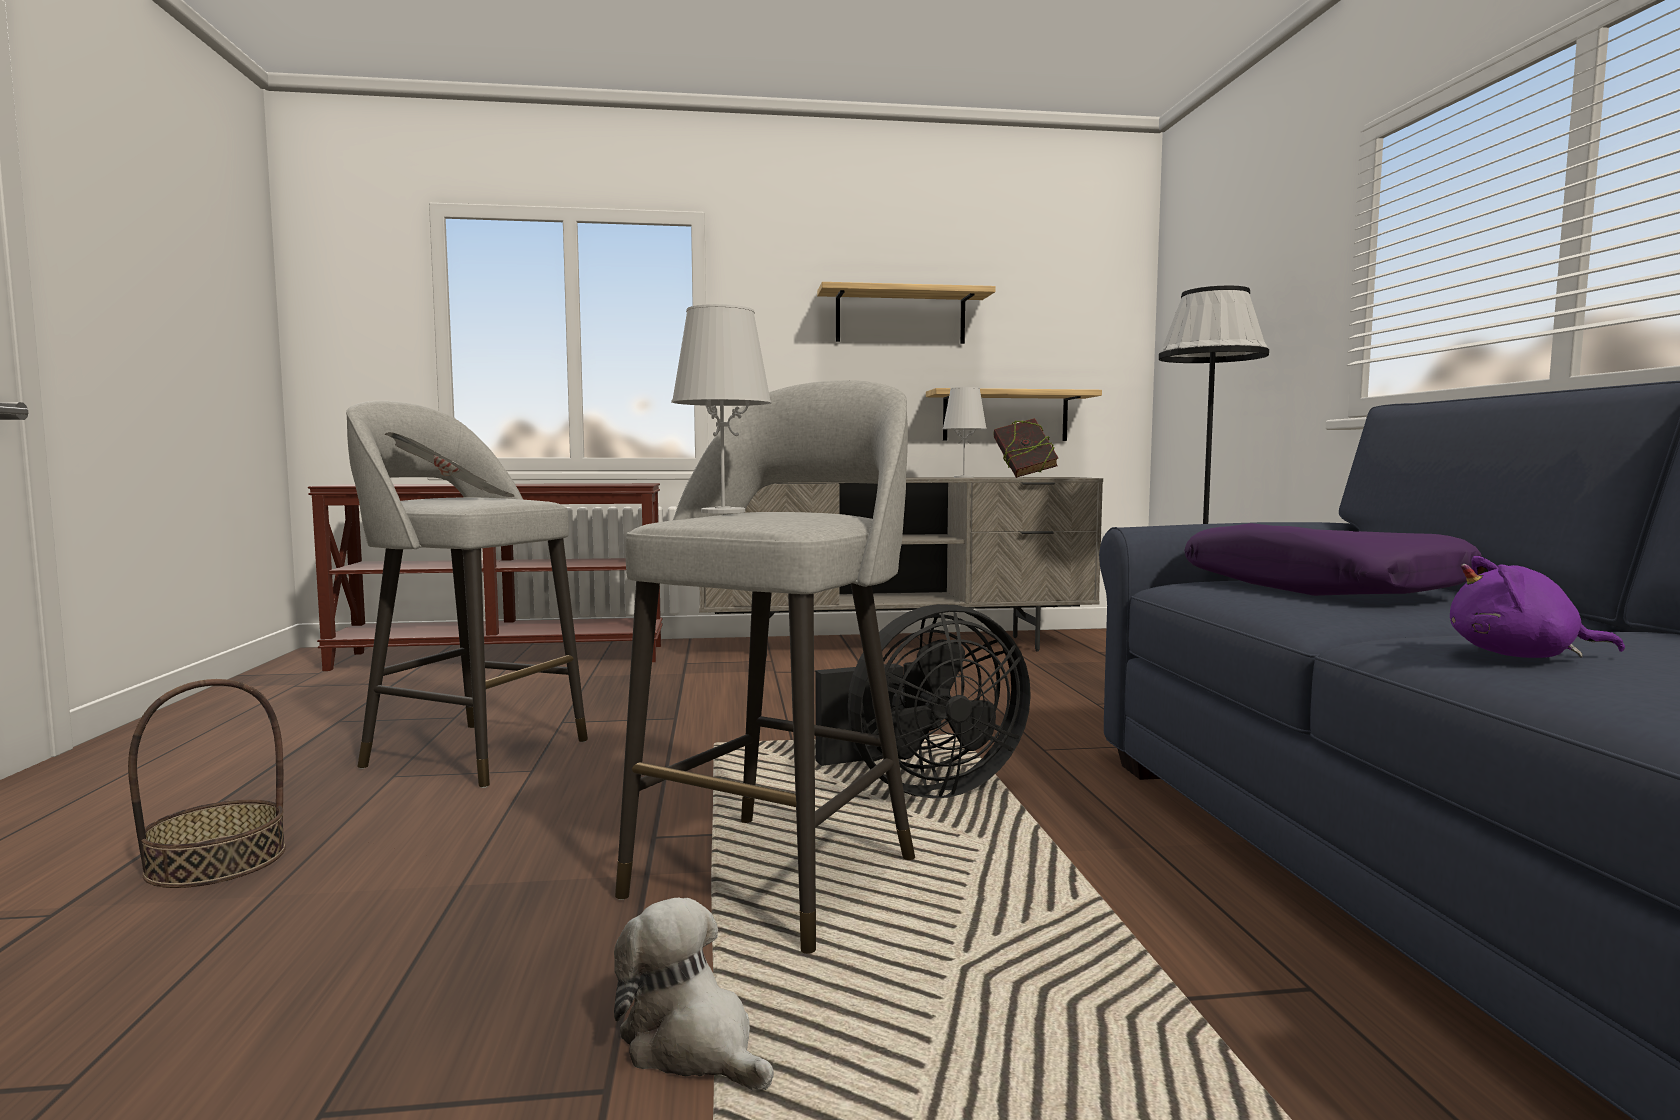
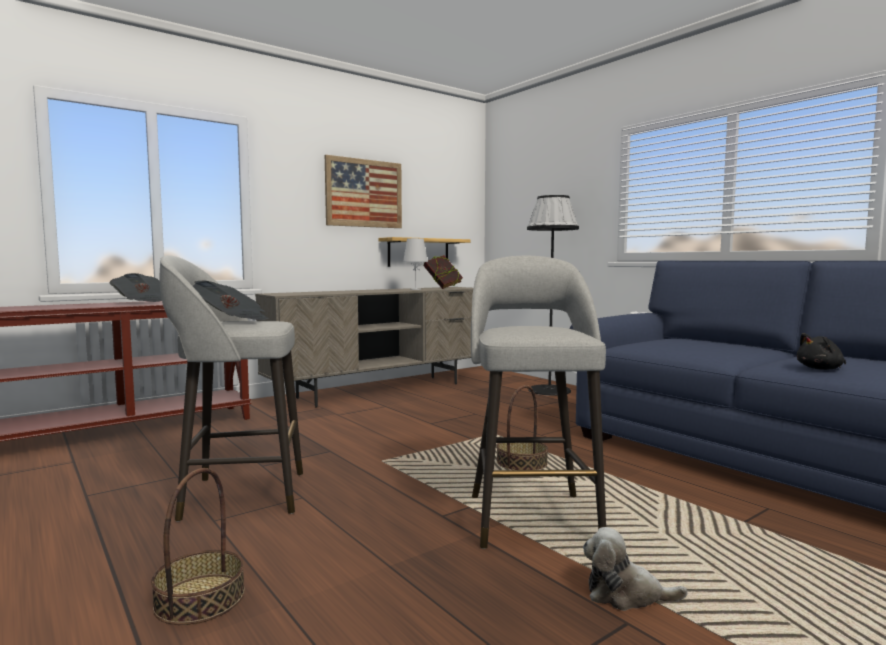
camera: 30 degrees left, 0 degrees up
white table lamp [671,304,772,513] -> none
black fan [815,604,1031,798] -> basket [497,385,548,470]
shelf [817,282,996,344] -> picture [325,155,402,228]
purple pillow [1184,523,1482,596] -> none
purple plush toy [1450,556,1625,658] -> black plush toy [797,333,846,370]
none -> newspaper [109,273,162,302]

